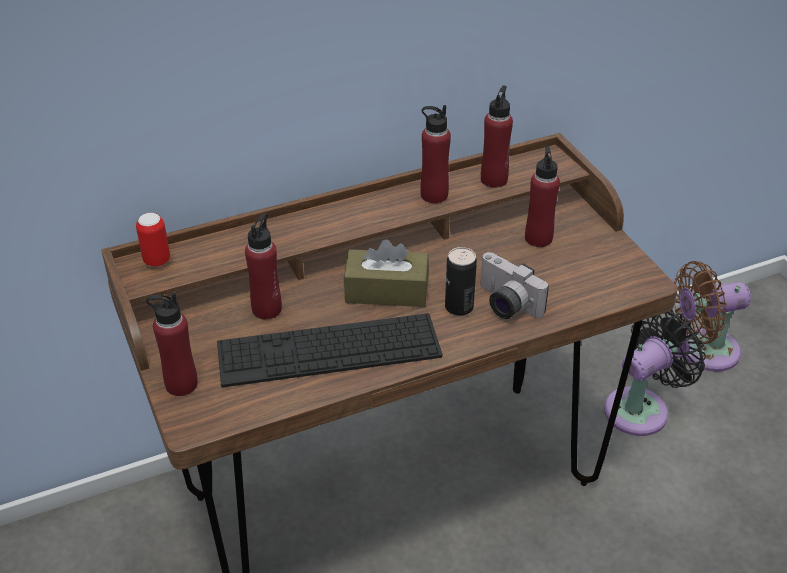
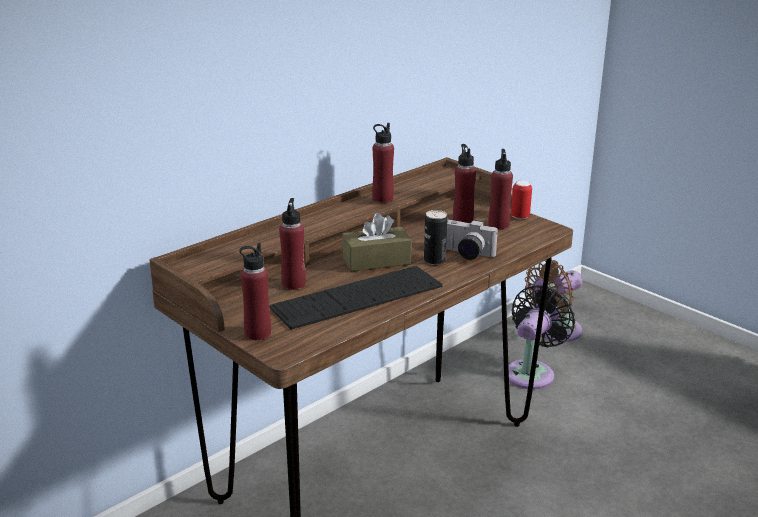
camera: 20 degrees left, 15 degrees down
can [136,213,170,267] -> can moved to [511,181,532,220]
red bottle [481,85,513,188] -> red bottle moved to [488,149,513,230]

